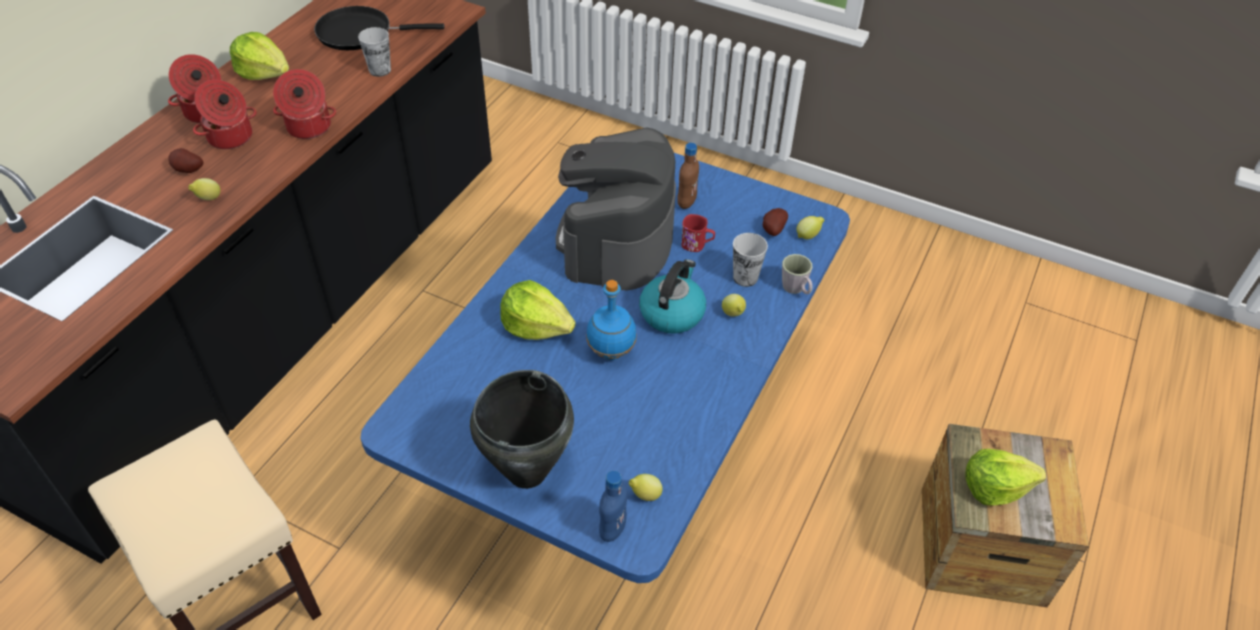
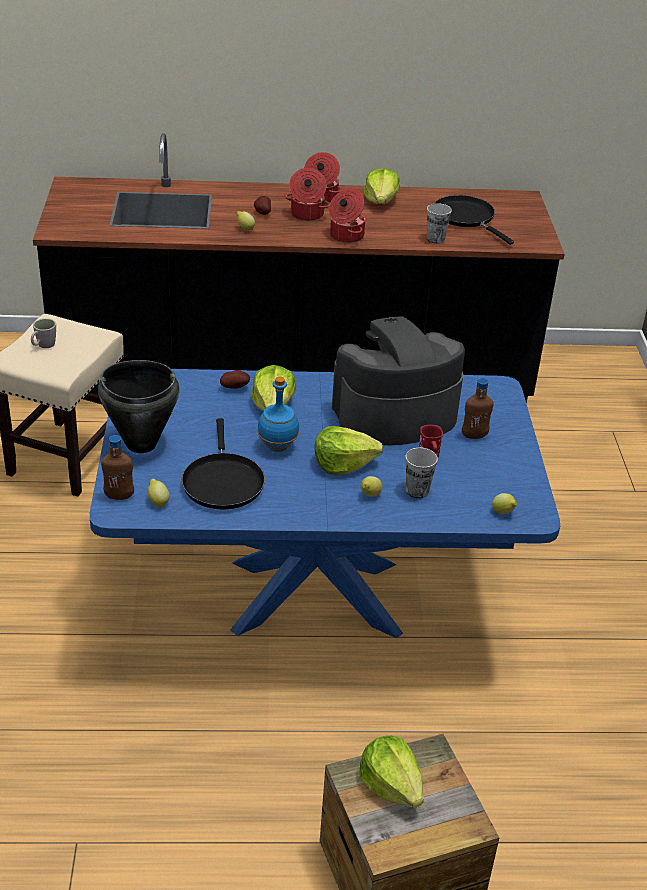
camera: 60 degrees right, 10 degrees down
blue bottle [599,471,627,542] -> brown bottle [101,435,134,500]
kettle [639,259,706,334] -> lettuce [315,426,383,475]
potato [763,208,788,236] -> potato moved to [220,370,250,389]
grey mug [782,254,813,294] -> grey mug moved to [31,318,56,348]
none -> black frying pan [182,418,265,509]

